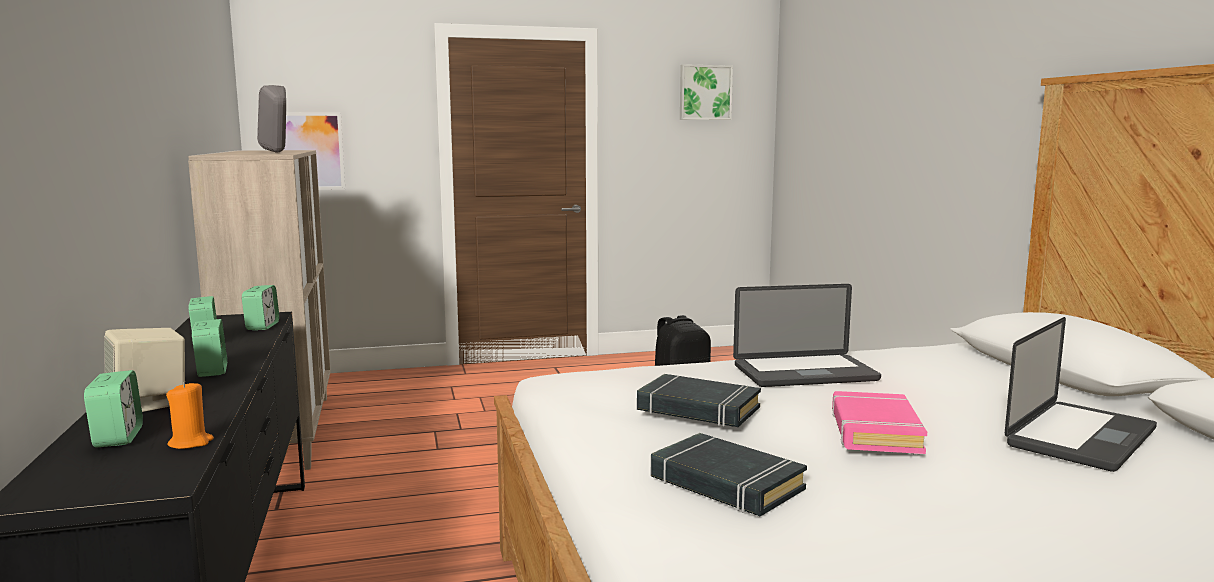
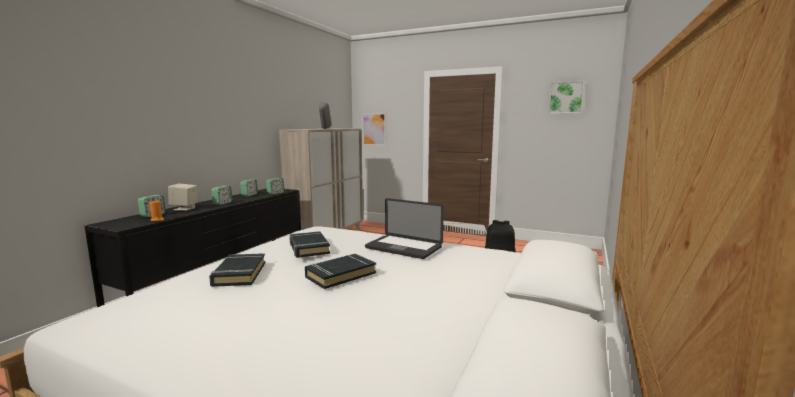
camera: 40 degrees right, 0 degrees up
pink book [832,391,927,454] -> black book [305,254,376,289]
laptop [1005,317,1157,472] -> none

